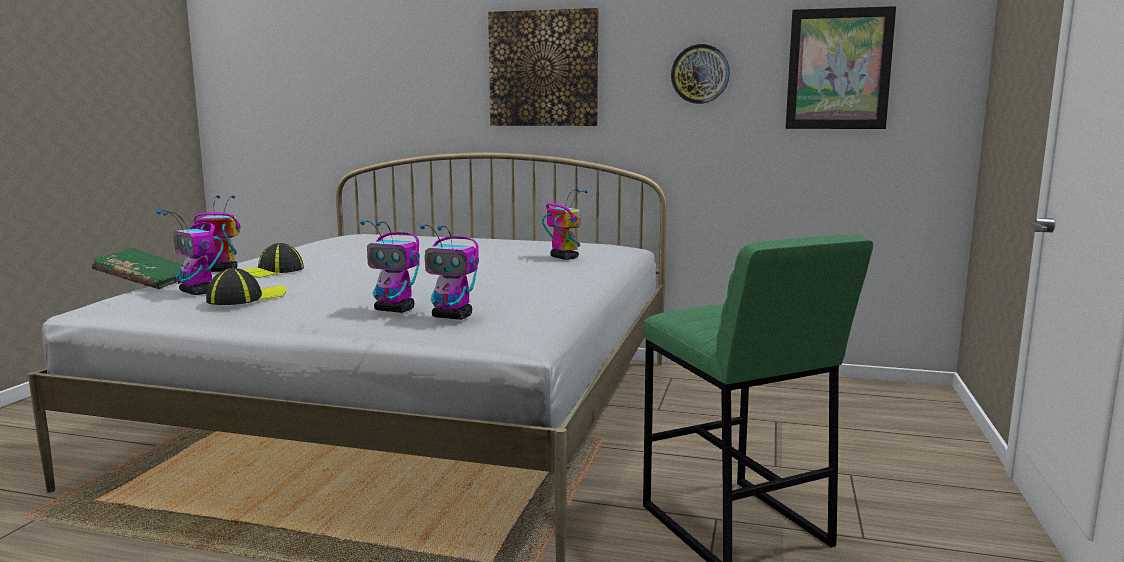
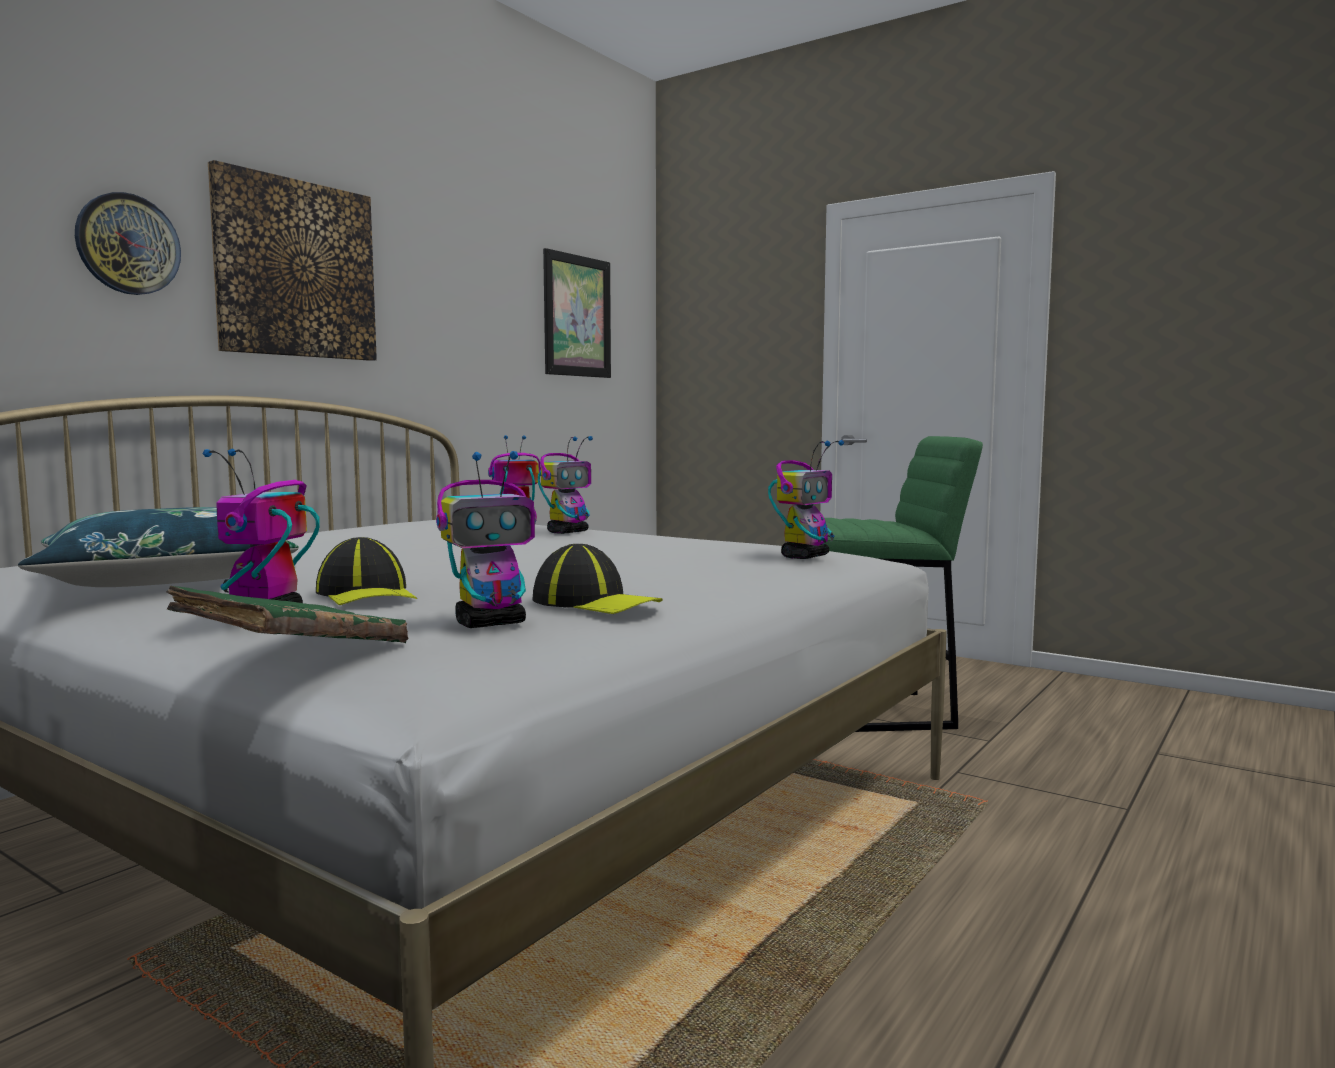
camera: 70 degrees left, 5 degrees down
cap [206,268,286,305] -> cap turned 150 degrees clockwise [533,544,663,614]
toy robot [360,220,420,313] -> toy robot moved to [538,436,593,534]
wall clock [671,44,730,104] -> wall clock moved to [75,192,181,295]
none -> blue pillow [18,507,299,587]

